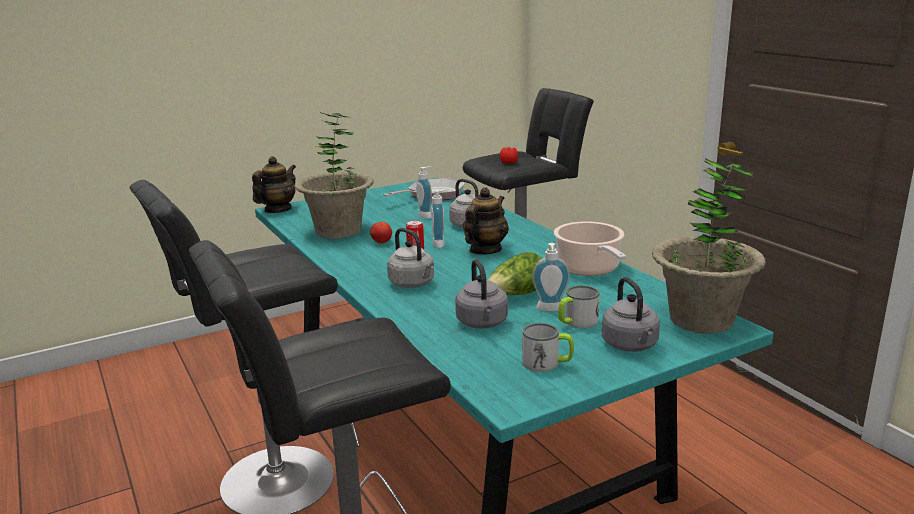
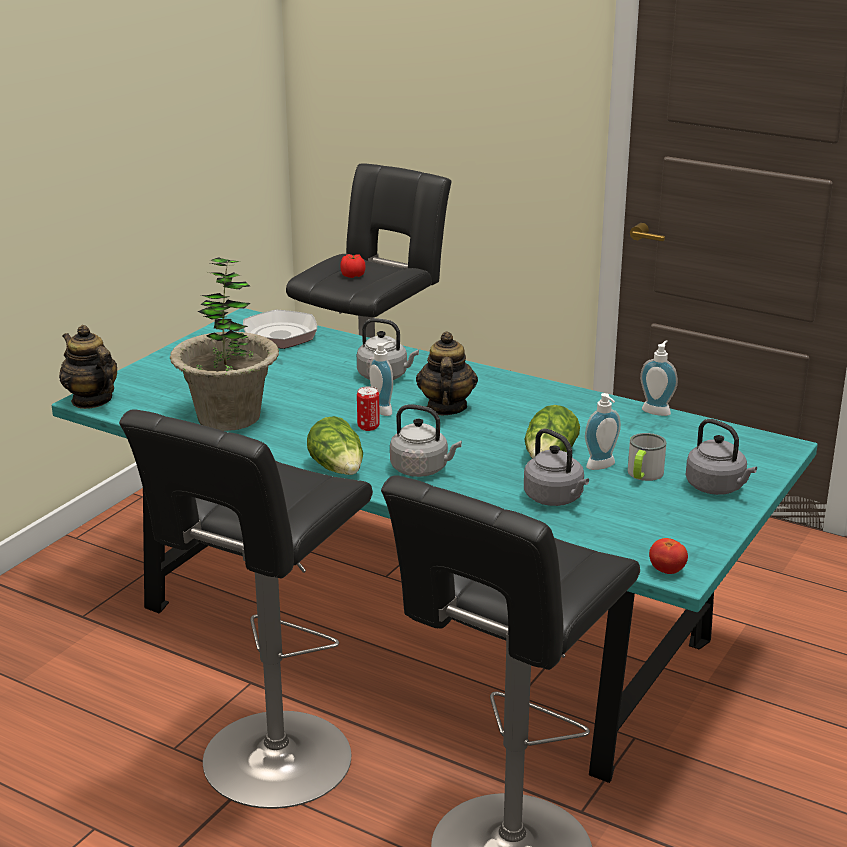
camera: 30 degrees left, 5 degrees up
teapot [252,156,296,213] -> teapot turned 45 degrees counterclockwise [59,325,117,409]
tomato [370,222,392,243] -> tomato moved to [649,538,688,574]
soap dispenser [416,166,432,219] -> soap dispenser moved to [640,340,678,416]
mug [522,323,574,372] -> none
cooking pot [554,221,626,276] -> none
potted plant [652,158,766,334] -> none
none -> lettuce [307,416,363,475]

